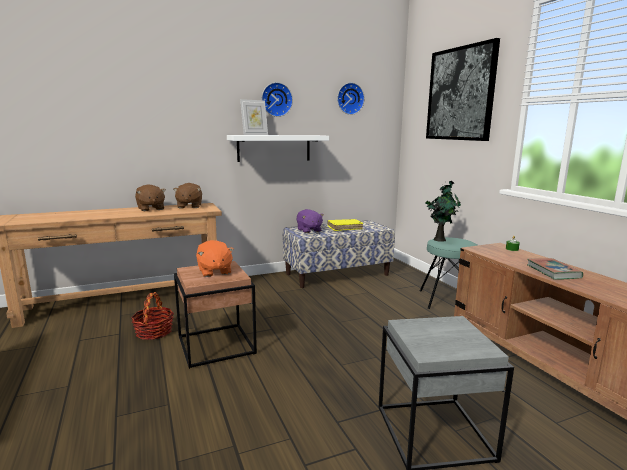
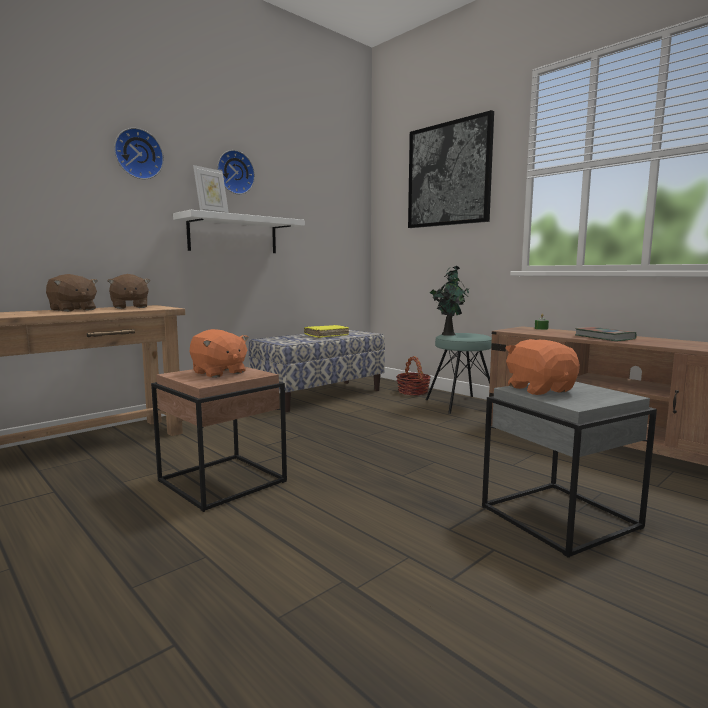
camera: 20 degrees left, 5 degrees down
basket [131,292,174,340] -> basket moved to [396,356,431,395]
purple plush toy [296,209,324,233] -> none
wall clock [337,83,365,115] -> wall clock moved to [114,128,164,179]
none -> orange plush toy [505,339,580,395]

